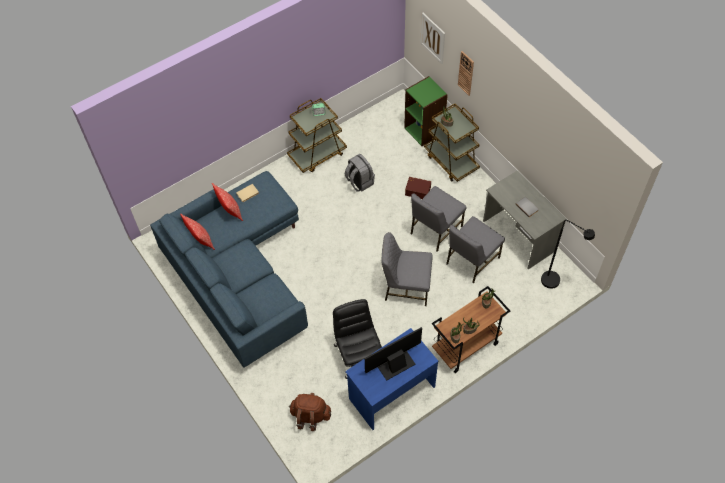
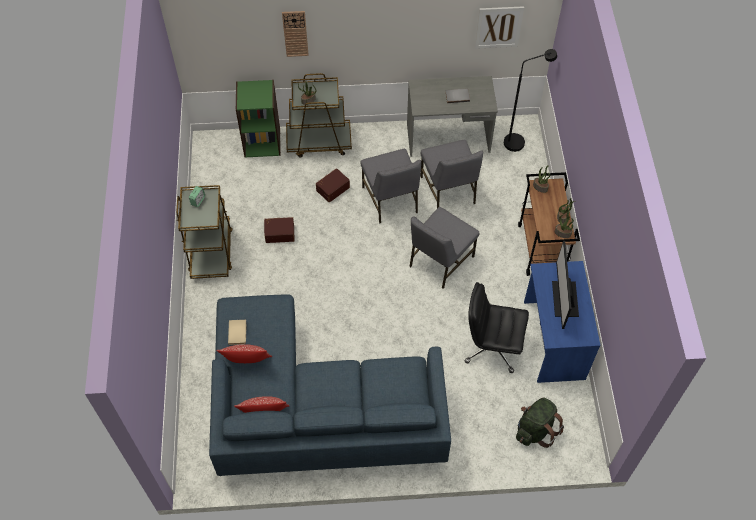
camera: 60 degrees left, 0 degrees up
brown backpack [289,393,331,431] -> green backpack [516,398,564,448]
grey backpack [345,154,375,192] -> brown storage box [264,217,294,243]
picture [420,13,445,64] -> picture moved to [475,6,524,49]

